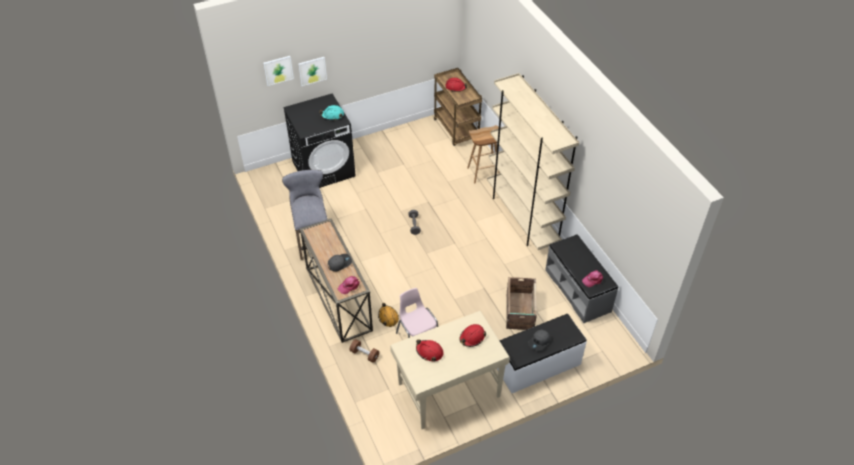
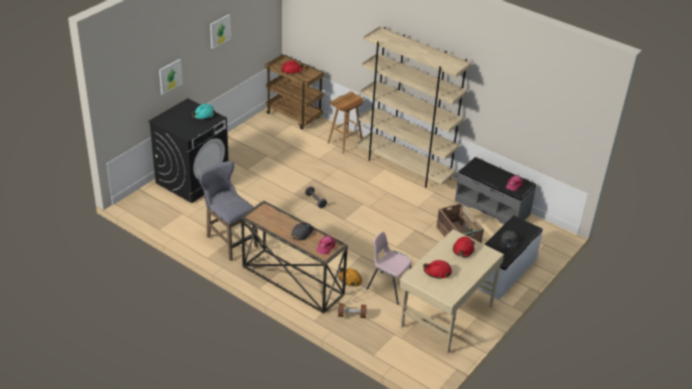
camera: 30 degrees left, 10 degrees down
picture [263,56,294,86] -> picture moved to [210,14,231,49]

